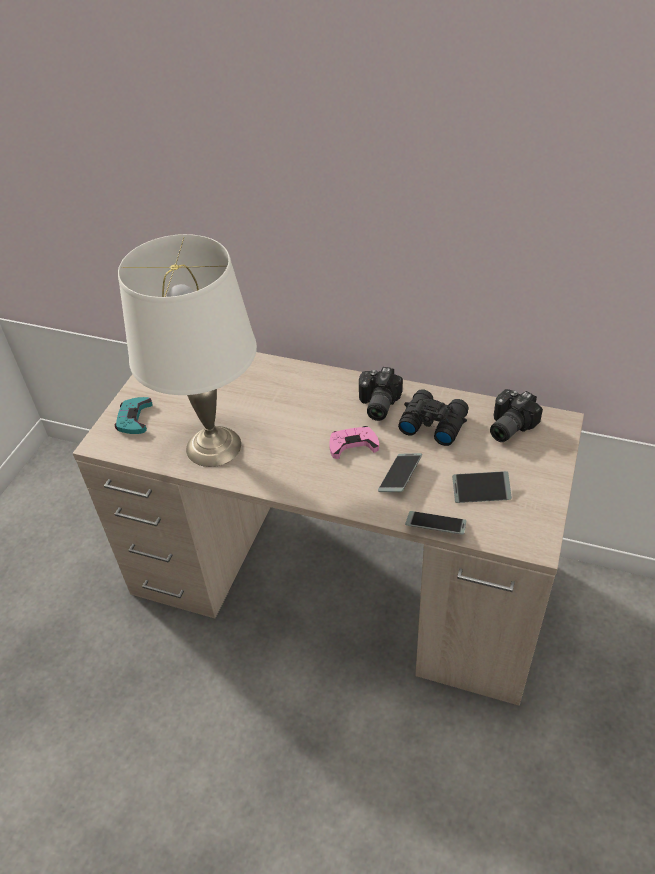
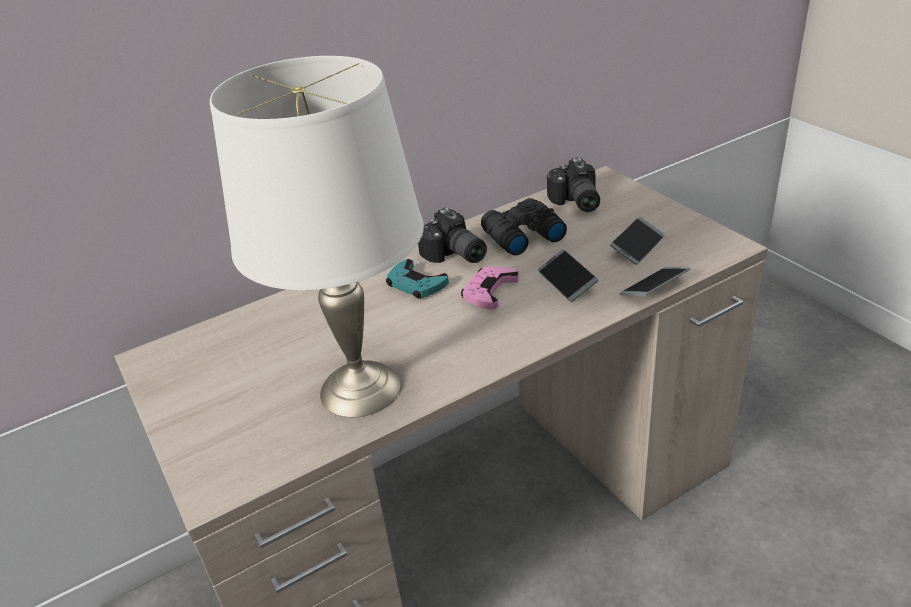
camera: 50 degrees left, 10 degrees down
turquoise game controller [115,397,152,434] -> turquoise game controller moved to [386,259,449,298]

